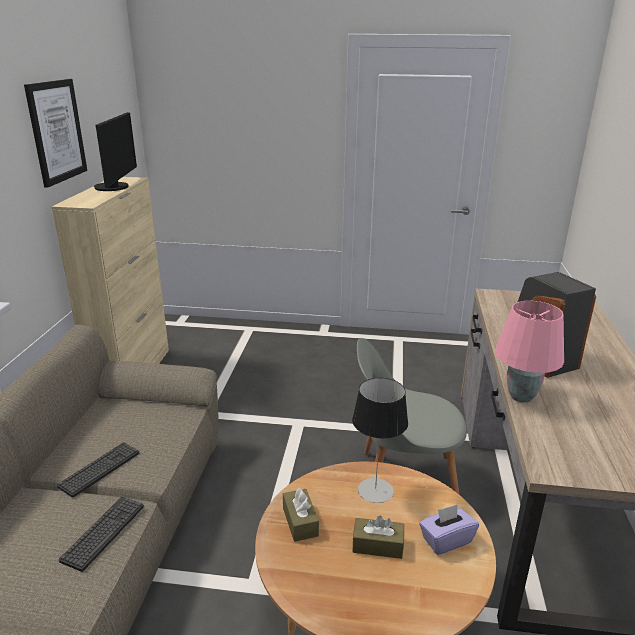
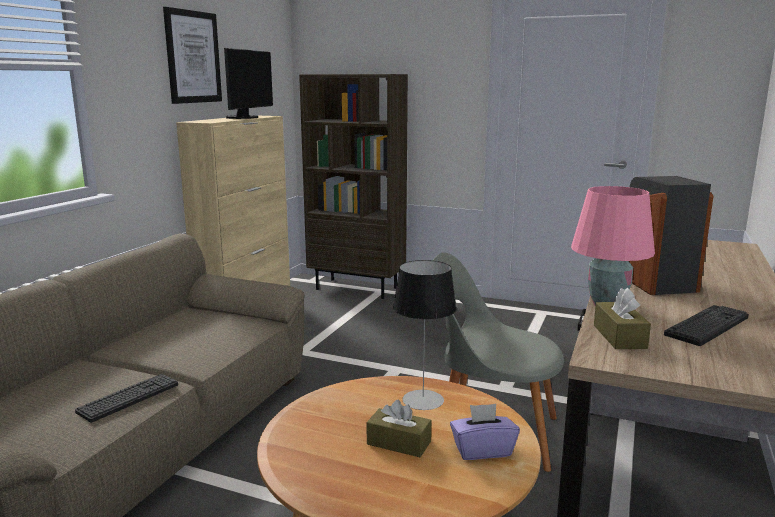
camera: 15 degrees right, 10 degrees down
keyboard [57,443,139,498] -> keyboard moved to [664,305,749,346]
brown tissue box [283,487,319,542] -> brown tissue box moved to [594,288,651,349]
none -> brown bookcase [299,74,408,299]

